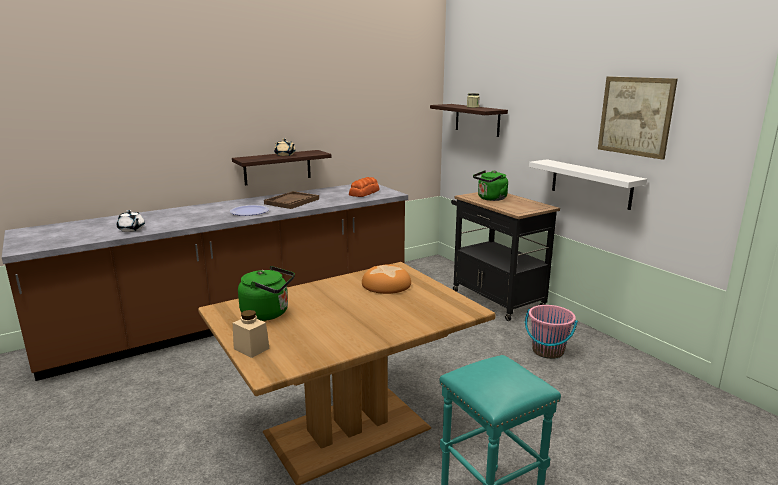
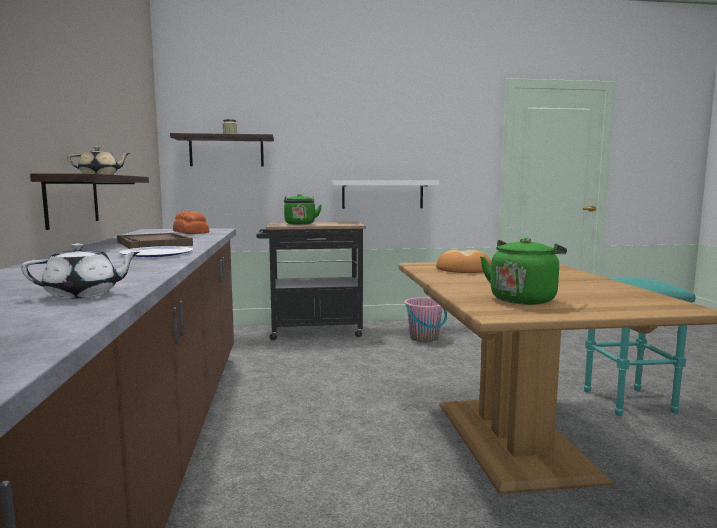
camera: 65 degrees left, 10 degrees down
beige jar [233,310,270,358] -> none
picture [598,76,678,160] -> none

